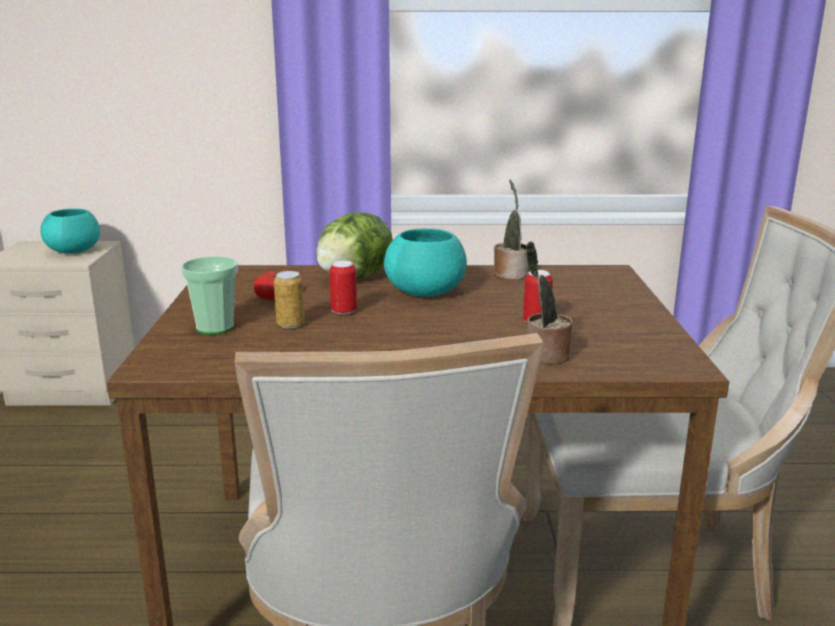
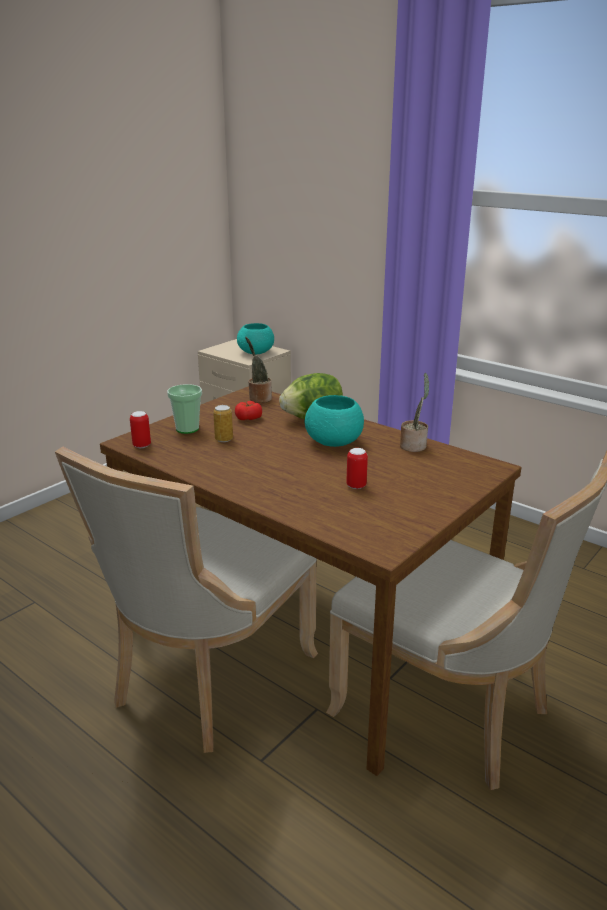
camera: 40 degrees right, 5 degrees up
can [329,261,357,315] -> can moved to [130,411,151,448]
potted plant [526,241,572,365] -> potted plant moved to [245,337,272,403]

